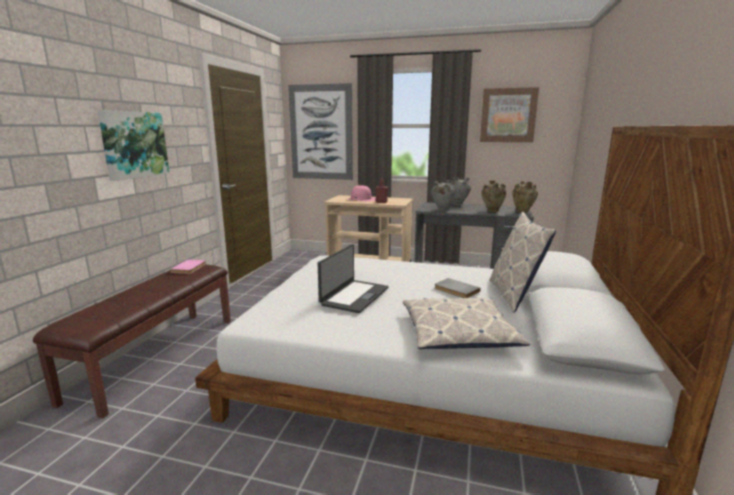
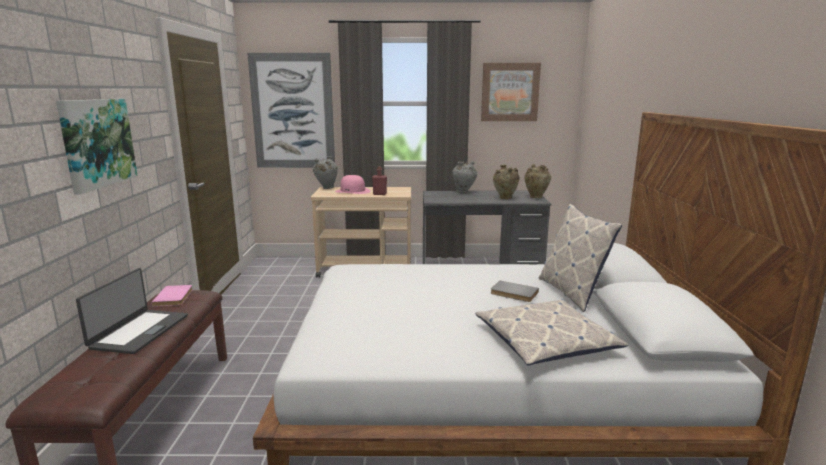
camera: 15 degrees left, 0 degrees up
laptop [318,244,388,313] -> laptop moved to [76,268,188,354]
grey vase [431,180,455,211] -> grey vase moved to [313,156,338,189]

